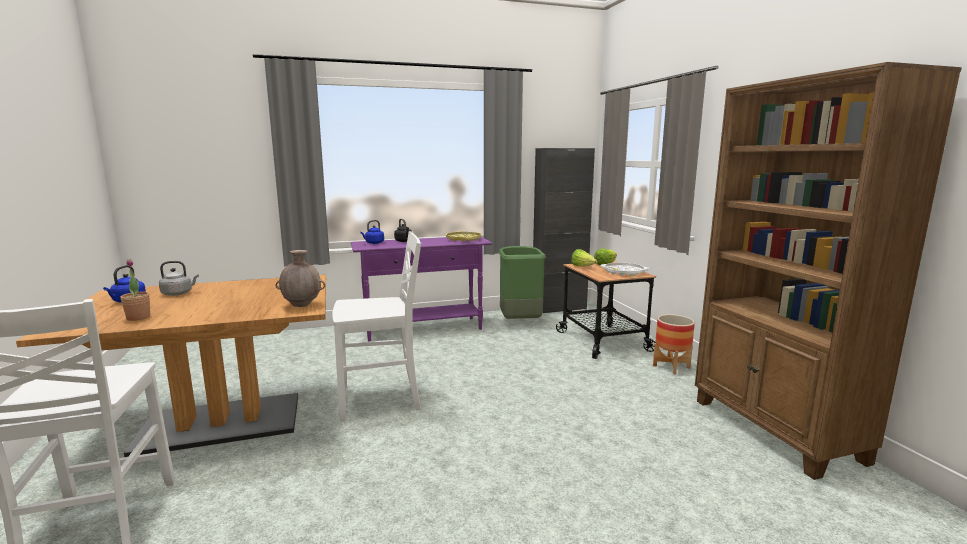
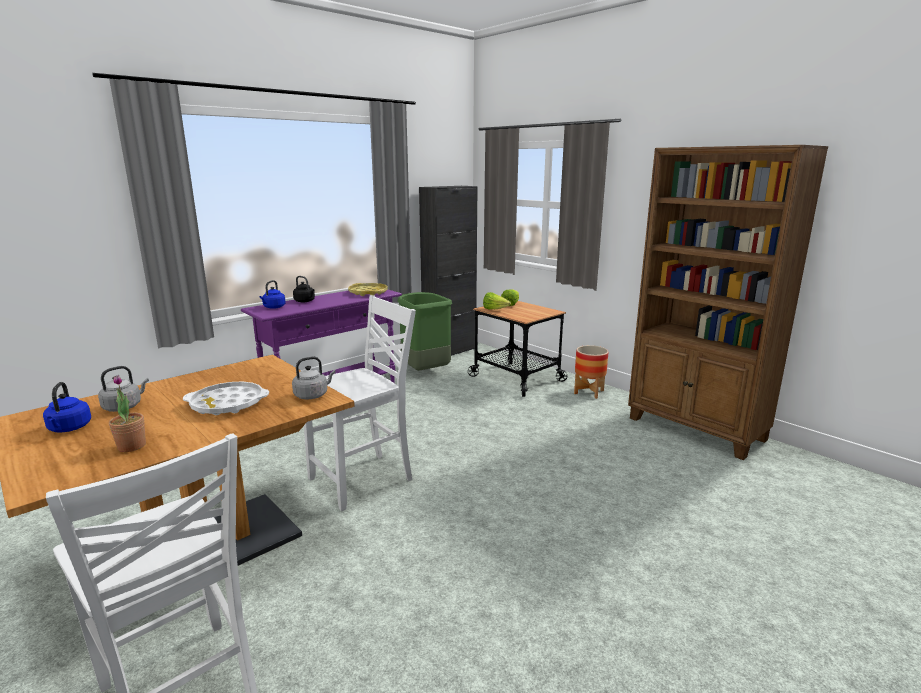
camera: 25 degrees left, 5 degrees up
brown vase [275,250,325,307] -> grey kettle [292,356,336,400]
white tray [601,263,649,276] -> white tray moved to [183,382,269,415]

